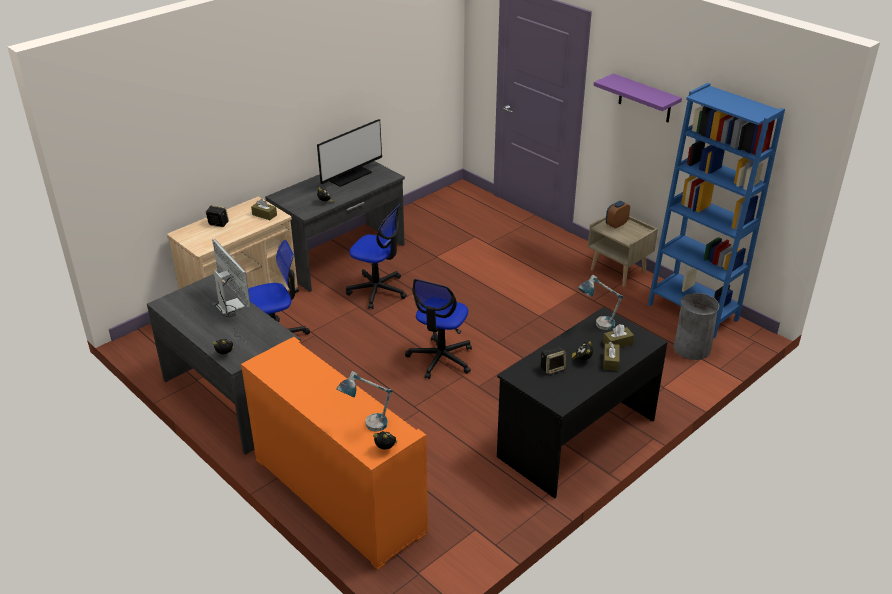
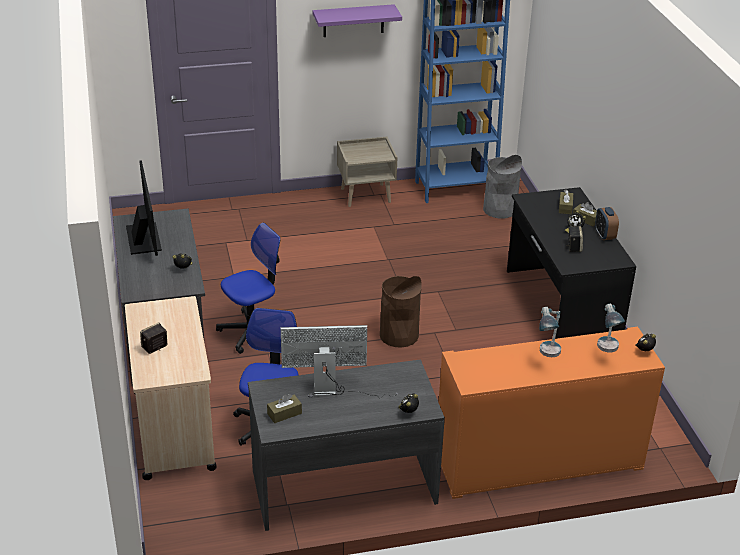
camera: 60 degrees left, 0 degrees up
brown tissue box [251,199,277,220] -> brown tissue box moved to [267,394,302,423]
office chair [405,279,472,379] -> brown trash can [380,276,422,348]
table lamp [578,275,623,330] -> table lamp moved to [539,307,561,357]
alarm clock [606,201,630,229] -> alarm clock moved to [595,207,619,240]

